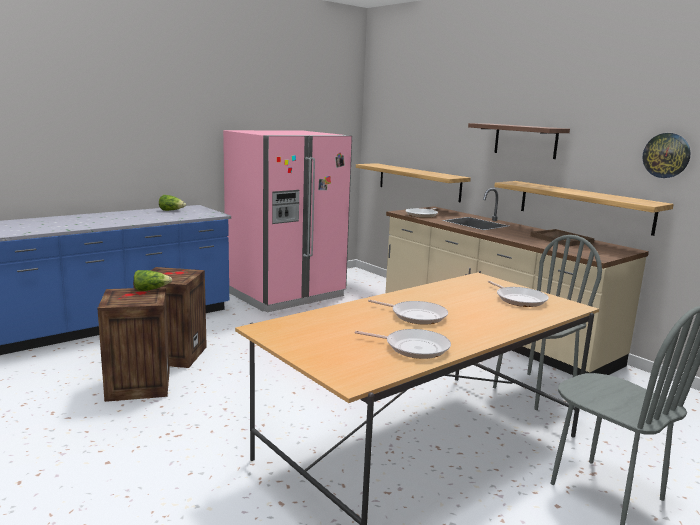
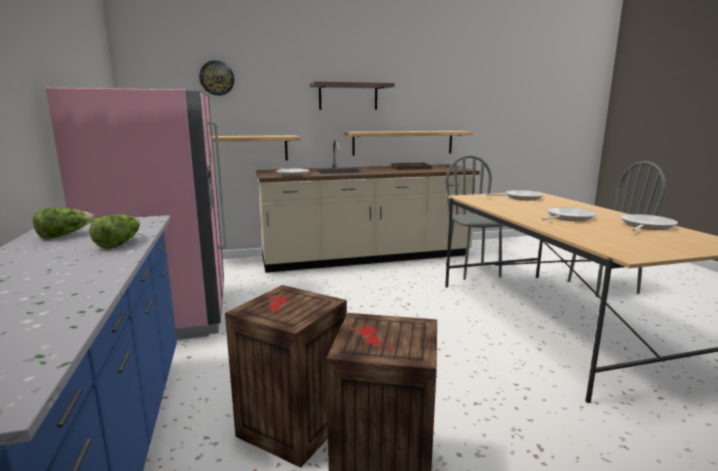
camera: 65 degrees left, 0 degrees up
lettuce [134,270,172,291] -> lettuce moved to [89,214,140,249]
wall clock [643,133,690,178] -> wall clock moved to [199,60,234,96]

